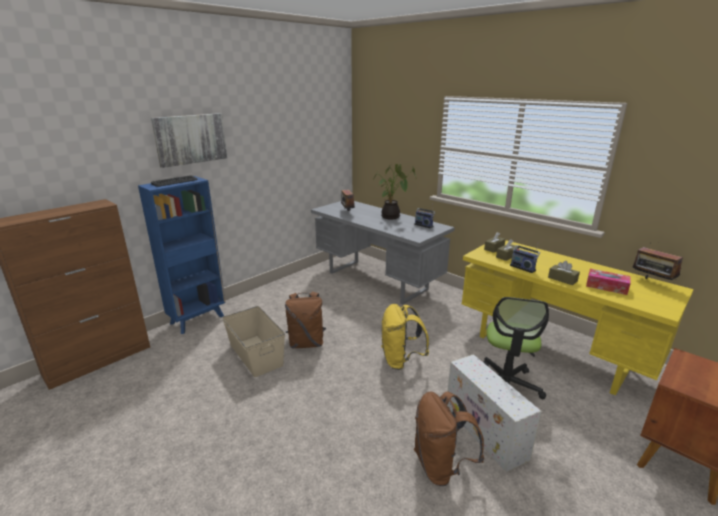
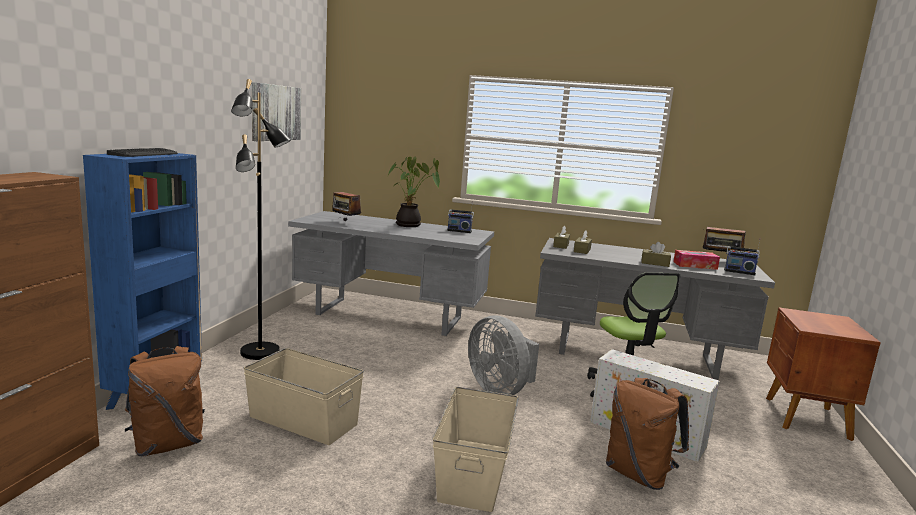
camera: 30 degrees left, 10 degrees down
picture [151,113,227,168] -> picture moved to [252,82,301,141]
brown backpack [285,291,326,348] -> brown backpack moved to [125,346,205,457]
yellow backpack [381,304,429,370] -> grey fan [468,315,539,395]
yellow desk [461,240,694,396] -> grey desk [535,238,775,380]
radio [510,242,540,273] -> radio moved to [724,238,761,275]
none -> black floor lamp [231,79,291,360]
none -> beige storage box [432,387,519,512]

